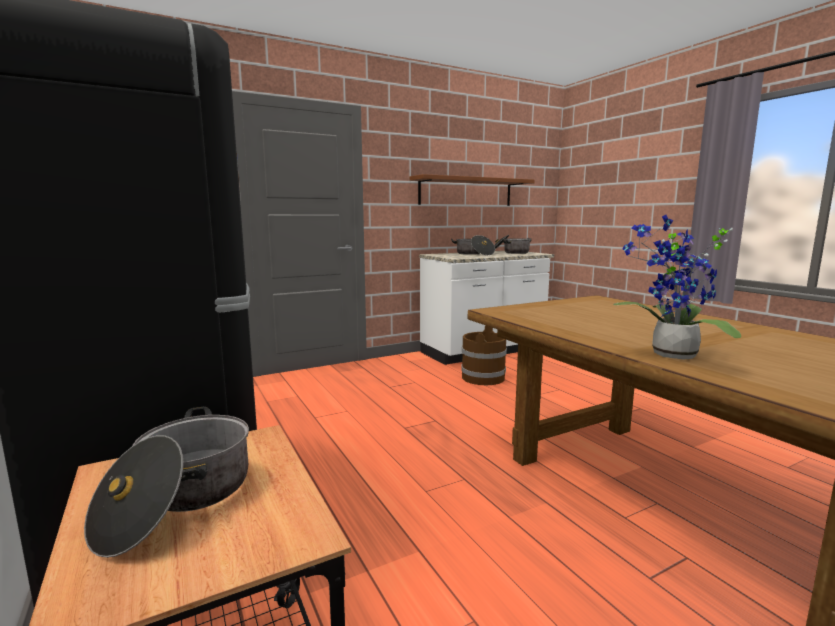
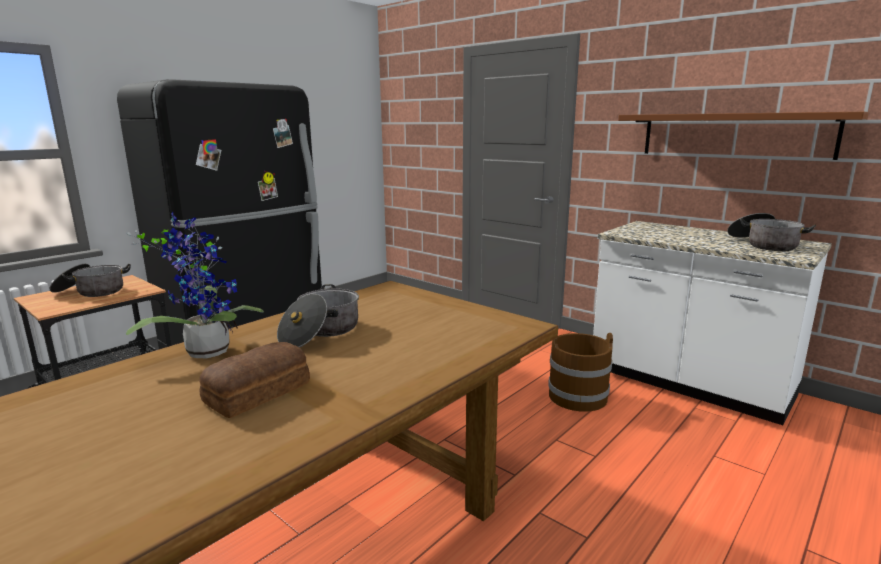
camera: 70 degrees right, 5 degrees up
cooking pot [451,235,495,255] -> cooking pot moved to [277,284,359,347]
none -> bread [199,342,310,418]

